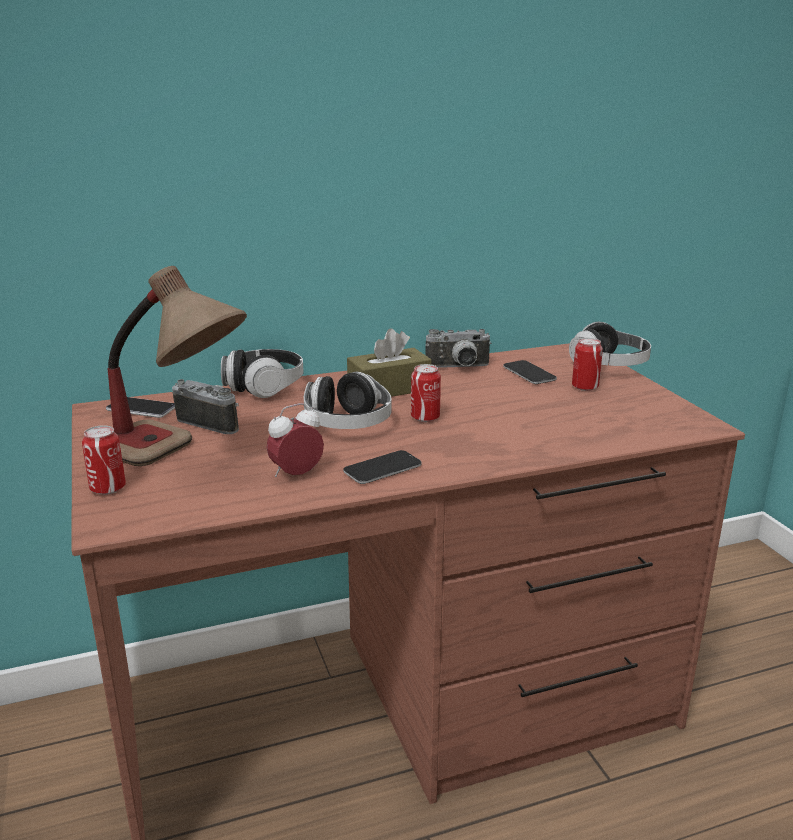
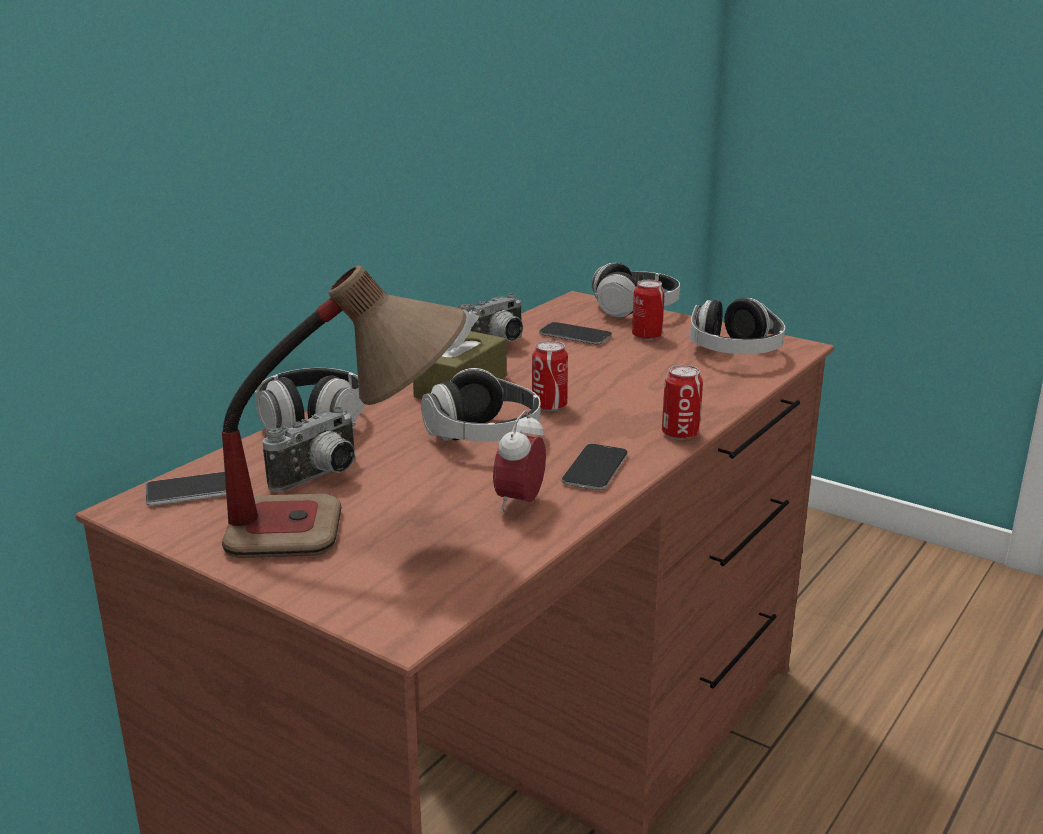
camera: 35 degrees left, 0 degrees up
can [82,425,126,495] -> can moved to [662,365,703,440]
camera [172,379,239,434] -> camera turned 135 degrees clockwise [263,406,356,492]
none -> headphones [690,298,785,354]

